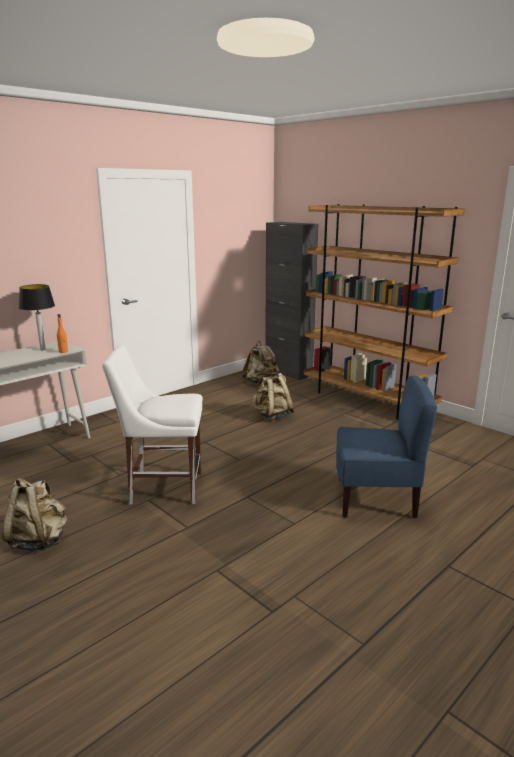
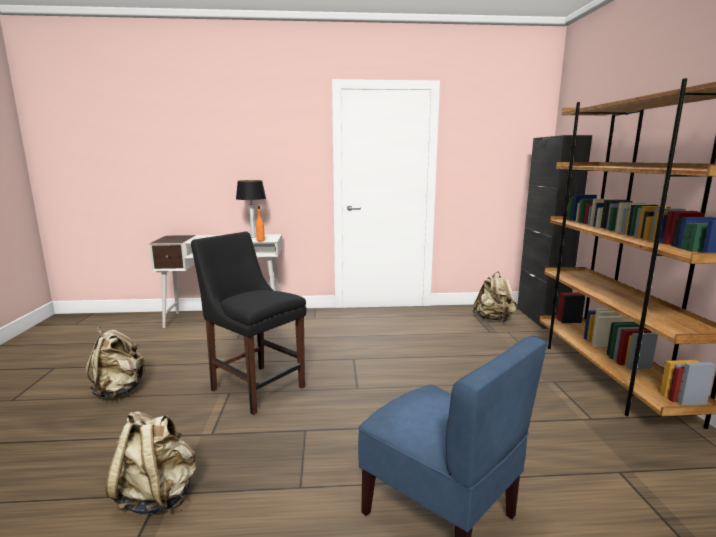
camera: 40 degrees right, 5 degrees down
white chair [102,345,203,505] -> black chair [191,232,307,415]
beige backpack [253,372,294,421] -> beige backpack moved to [106,411,196,515]

